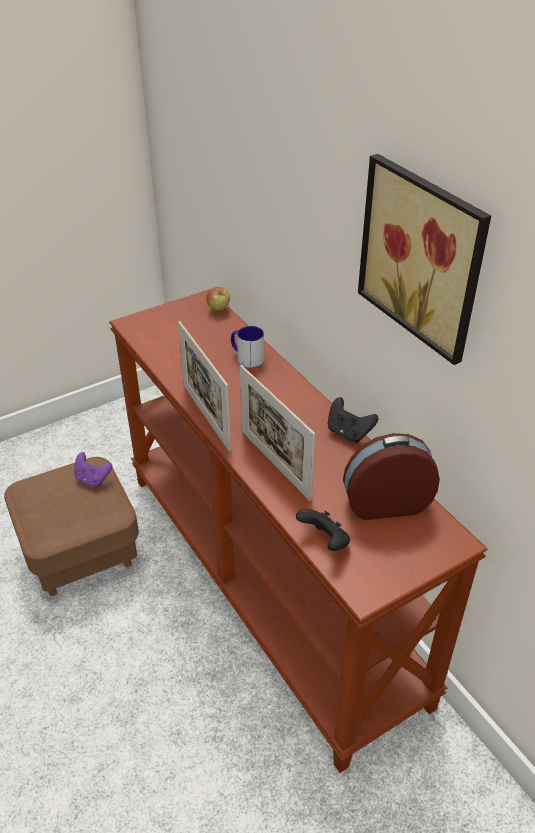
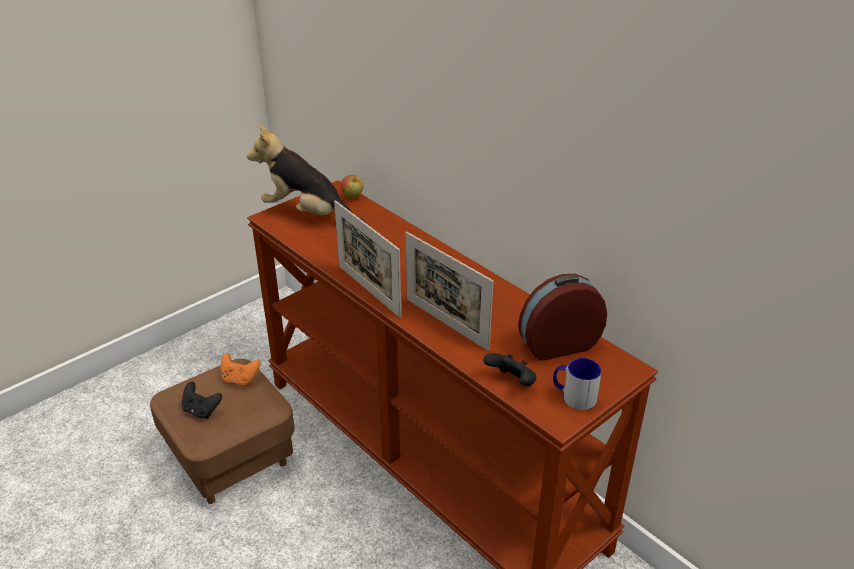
camera: 10 degrees left, 5 degrees down
purple game controller [74,452,112,487] -> orange game controller [221,353,261,386]
mug [231,326,264,368] -> mug moved to [553,358,602,410]
black game controller [328,397,378,443] -> black game controller moved to [182,382,222,419]
picture [358,154,491,365] -> none
none -> plush toy [247,125,365,222]

